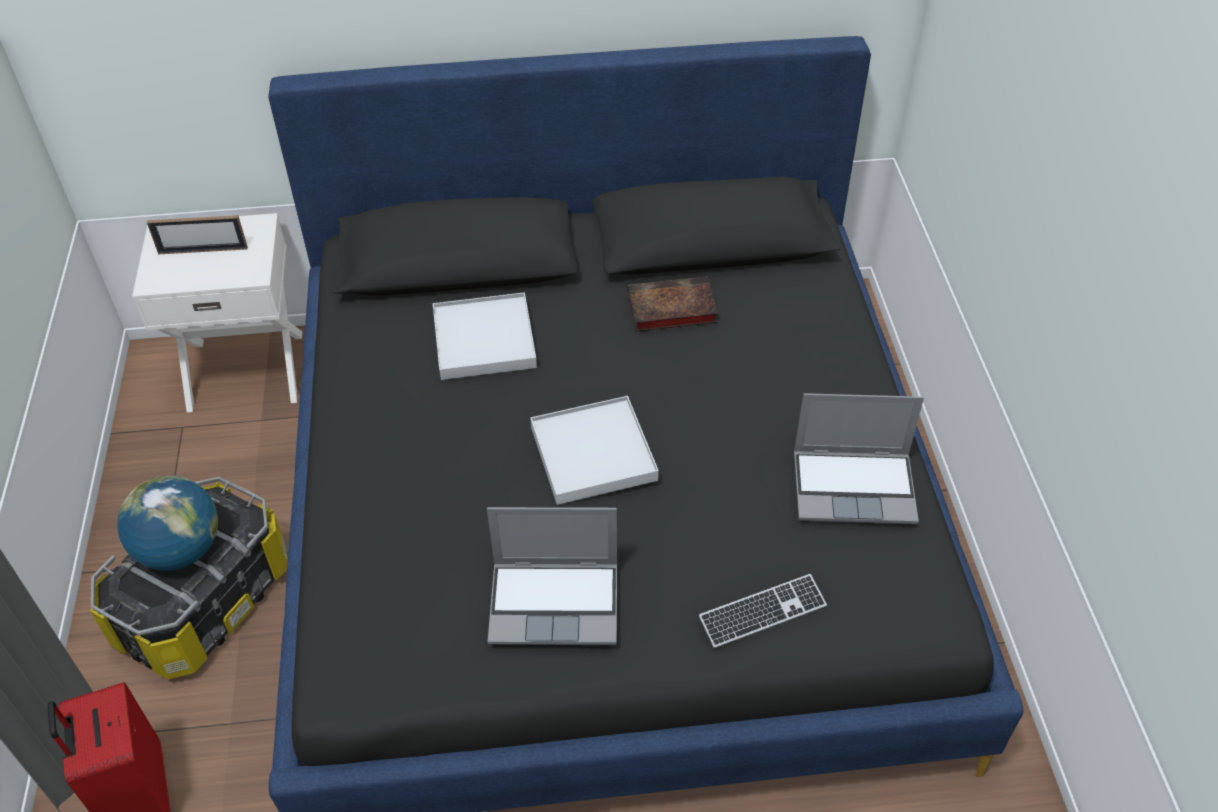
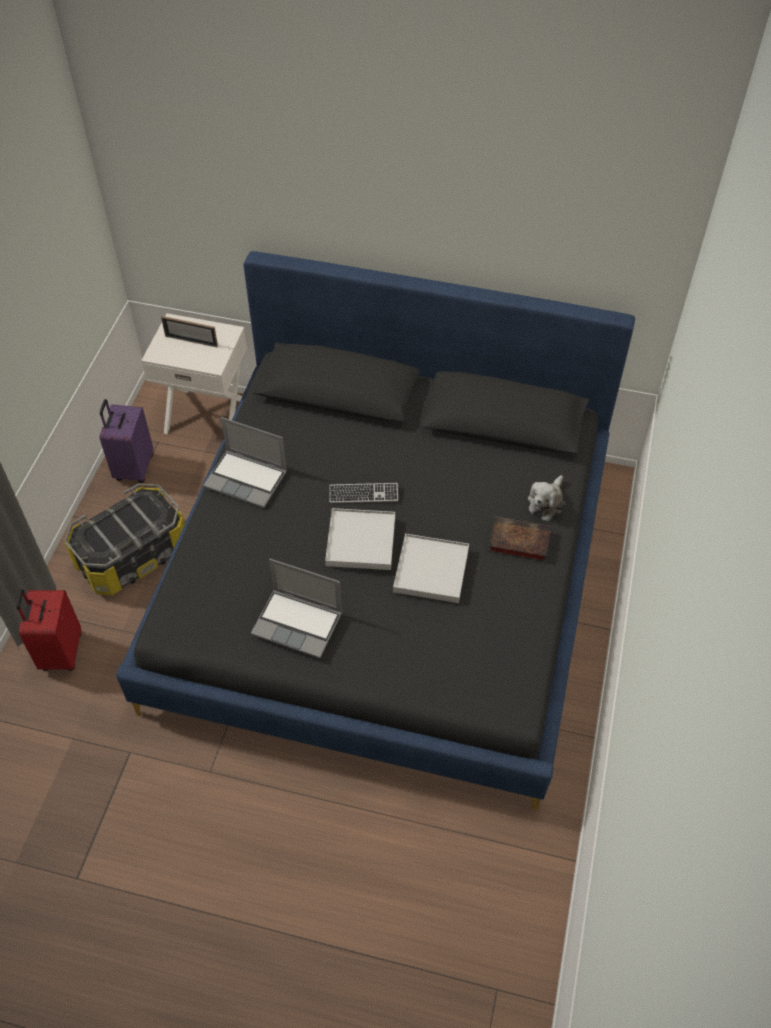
camera: 20 degrees right, 5 degrees up
globe [117,476,218,571] -> none
white tray [433,292,537,380] -> white tray moved to [393,534,469,603]
book [627,276,718,332] -> book moved to [488,516,551,561]
keyboard [699,574,827,648] -> keyboard moved to [329,483,398,503]
laptop [794,393,924,524] -> laptop moved to [203,417,287,508]
none -> purple suitcase [100,399,153,483]
none -> plush toy [528,475,565,522]

